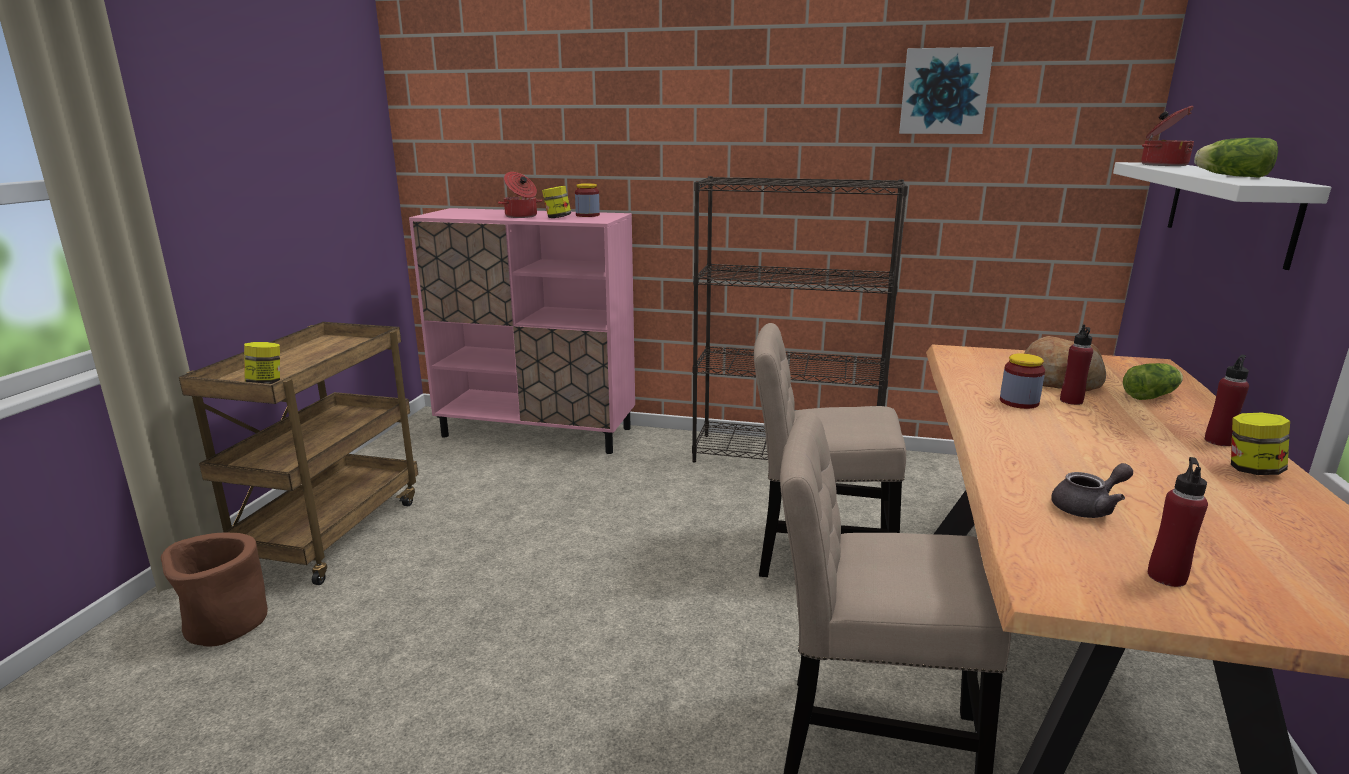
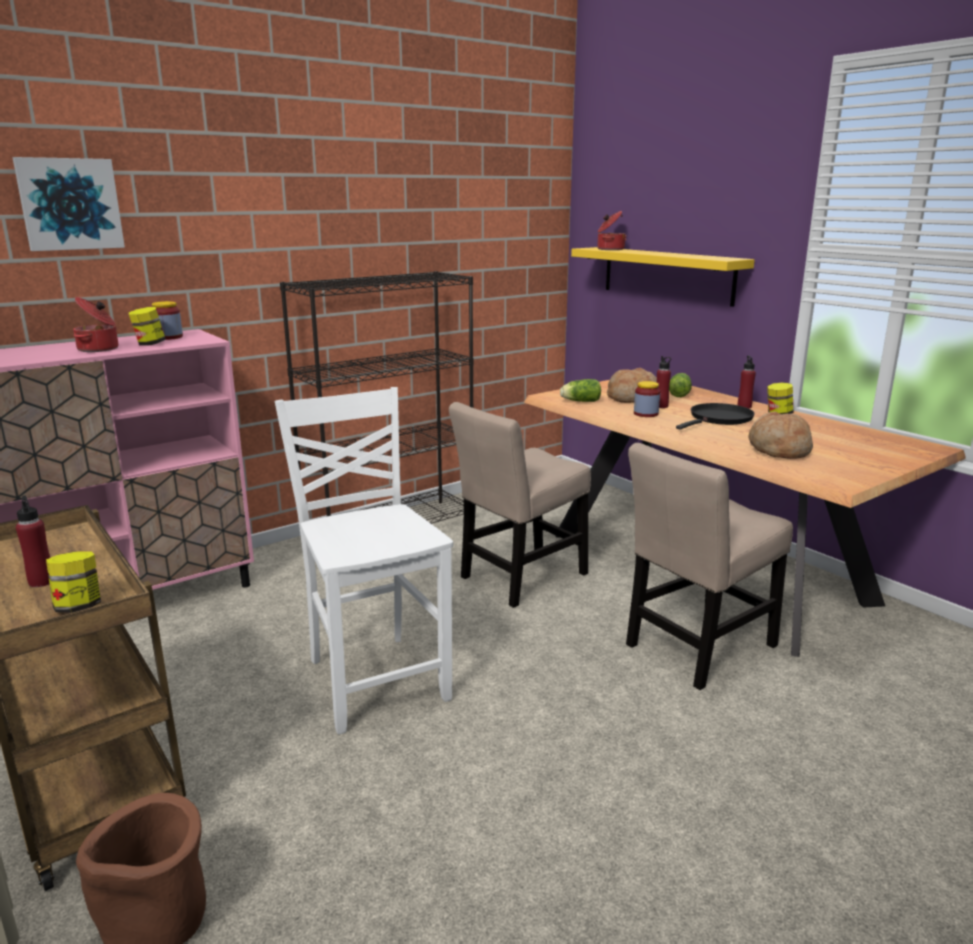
camera: 50 degrees left, 0 degrees up
picture [899,47,994,134] -> picture moved to [12,157,125,251]
grey teapot [1051,463,1133,518] -> bread [748,411,813,459]
white shelf [1113,162,1331,270] -> yellow shelf [571,247,755,307]
red bottle [1148,457,1208,587] -> red bottle moved to [16,495,50,587]
lettuce [1194,138,1278,178] -> lettuce moved to [560,379,601,402]
none -> white chair [275,387,453,734]
none -> black frying pan [676,403,755,430]

